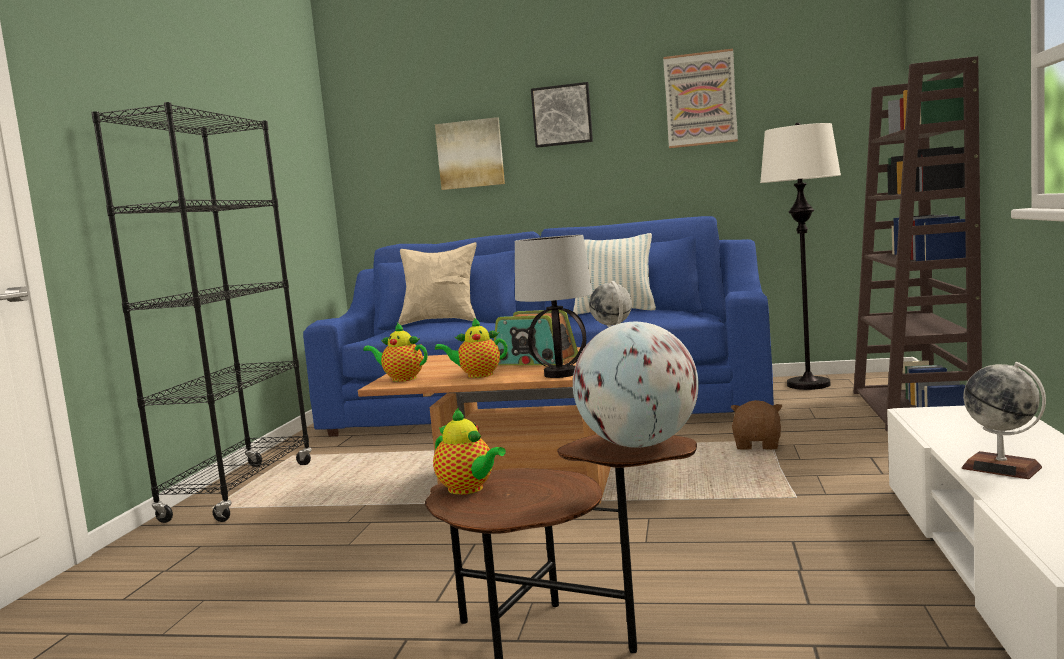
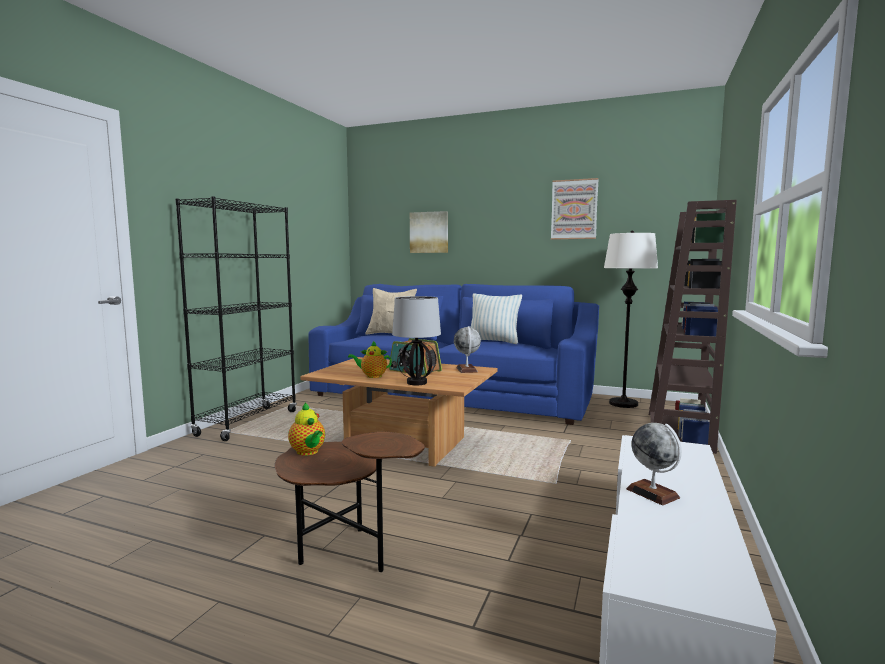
camera: 10 degrees right, 0 degrees up
teapot [363,323,427,382] -> none
picture [531,82,593,148] -> none
globe [573,322,699,448] -> none
brown plush toy [731,400,783,450] -> none

